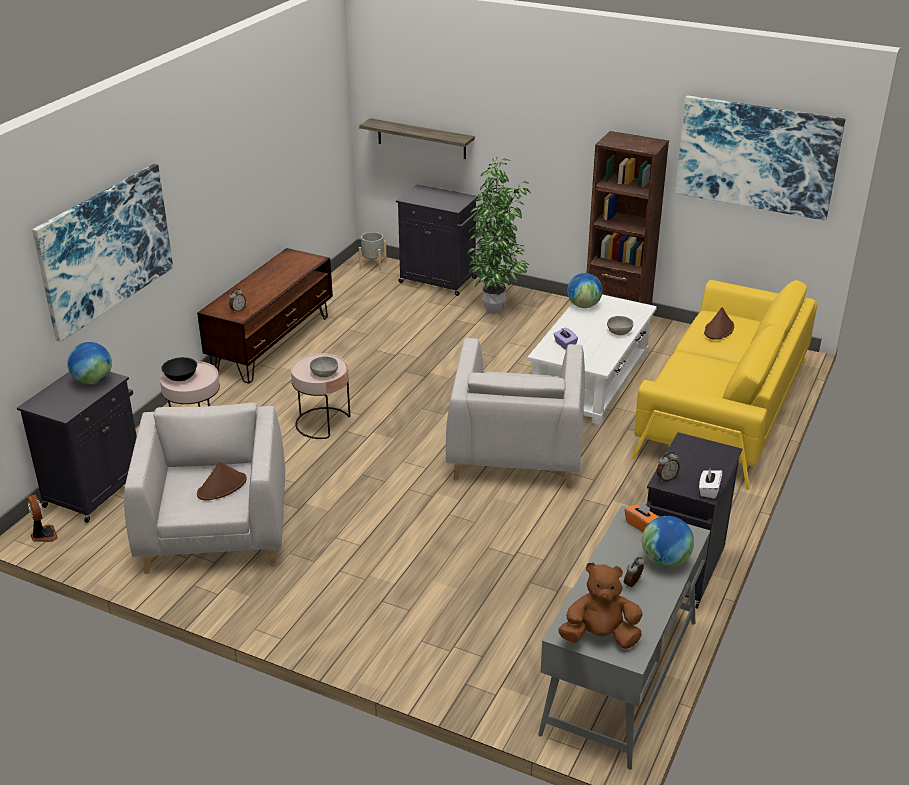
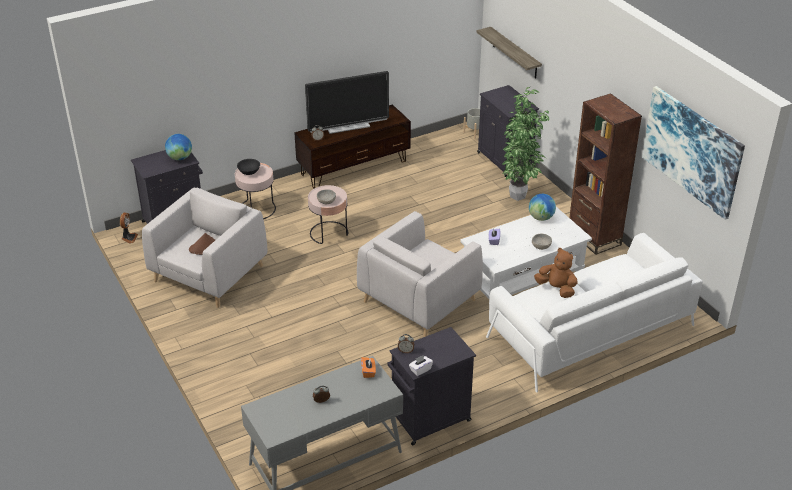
camera: 35 degrees right, 5 degrees up
picture [32,164,173,342] -> none
brown plush toy [558,562,643,649] -> brown plush toy moved to [534,248,578,298]
yellow sofa [632,280,818,490] -> white sofa [486,233,703,392]
globe [642,516,694,568] -> none
brown hat [704,307,734,340] -> none
none -> television [305,71,389,134]

